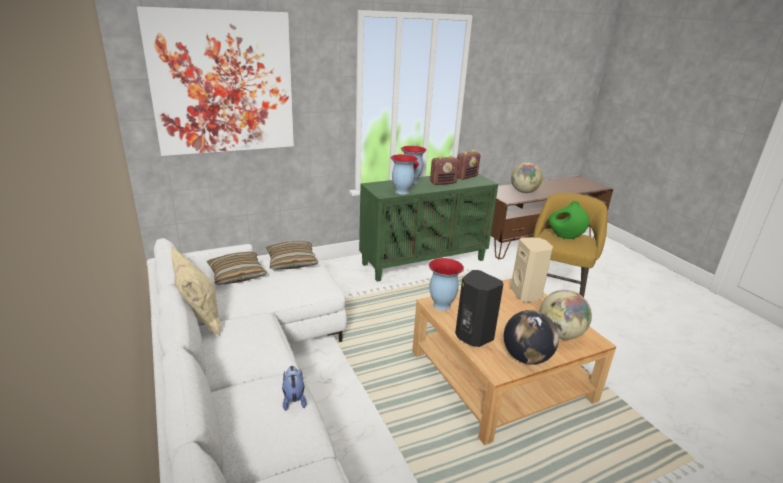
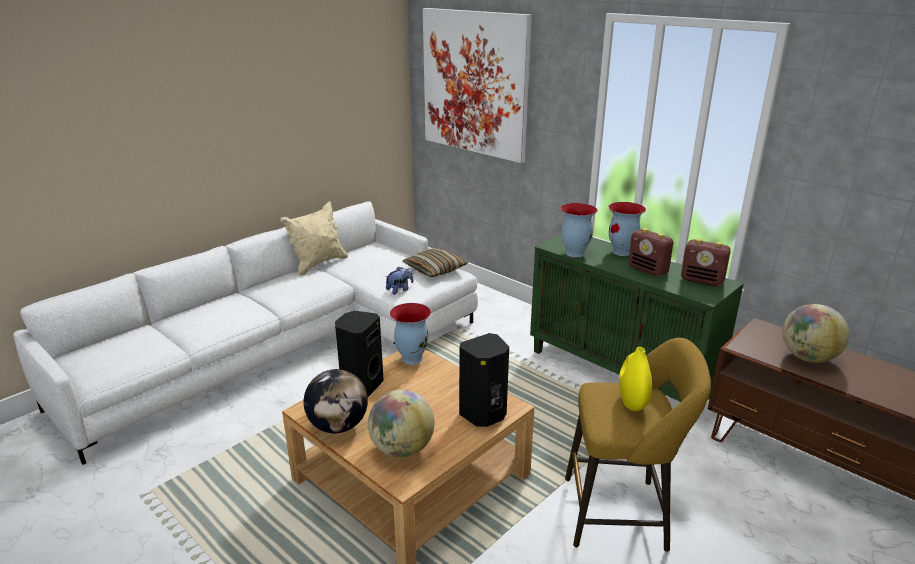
camera: 70 degrees right, 0 degrees up
pillow [207,252,267,285] -> none
plush toy [282,366,307,411] -> plush toy moved to [386,267,413,295]
beige speaker [511,237,553,302] -> black speaker [459,333,509,427]
green vase [548,201,589,239] -> yellow vase [619,347,652,411]

